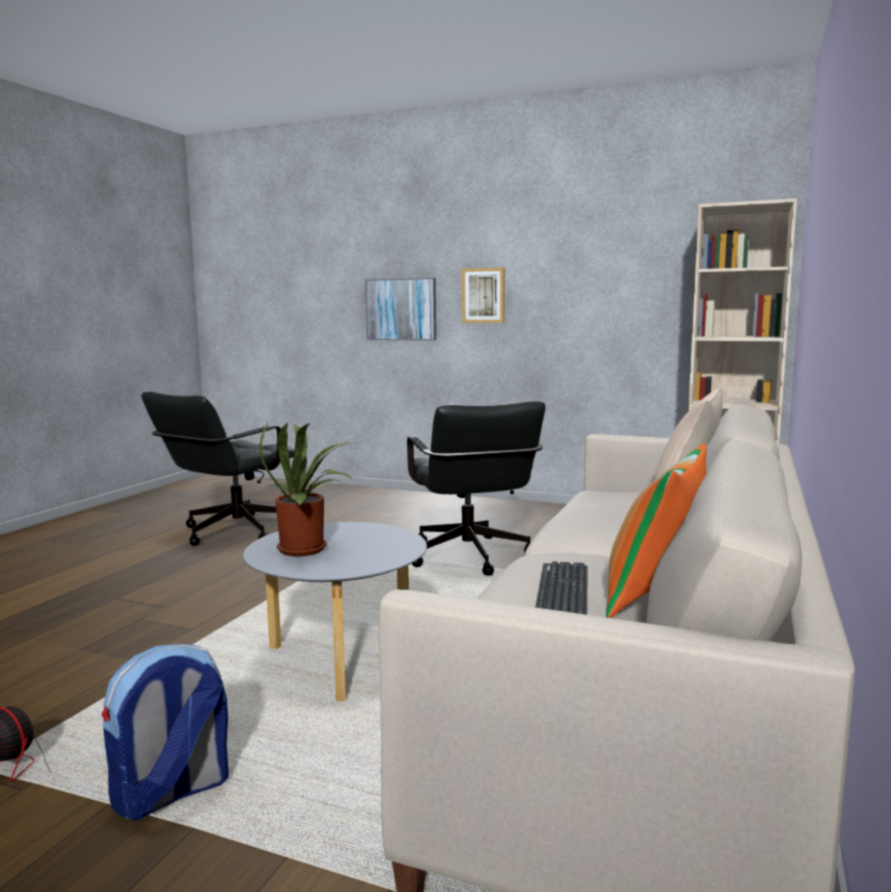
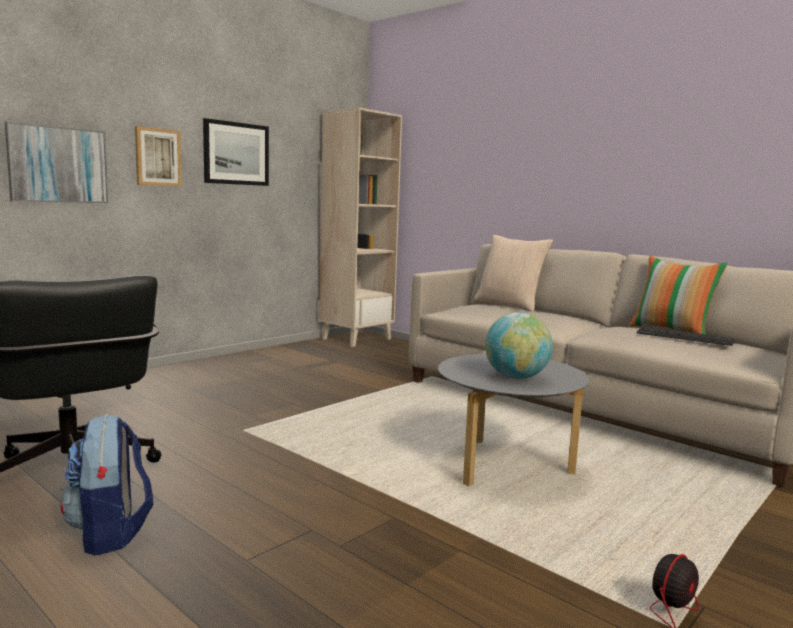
camera: 70 degrees left, 0 degrees up
backpack [101,644,229,820] -> backpack moved to [61,414,153,556]
potted plant [259,422,354,556] -> globe [485,312,553,379]
black office chair [407,401,545,576] -> none
none -> picture [203,118,269,186]

